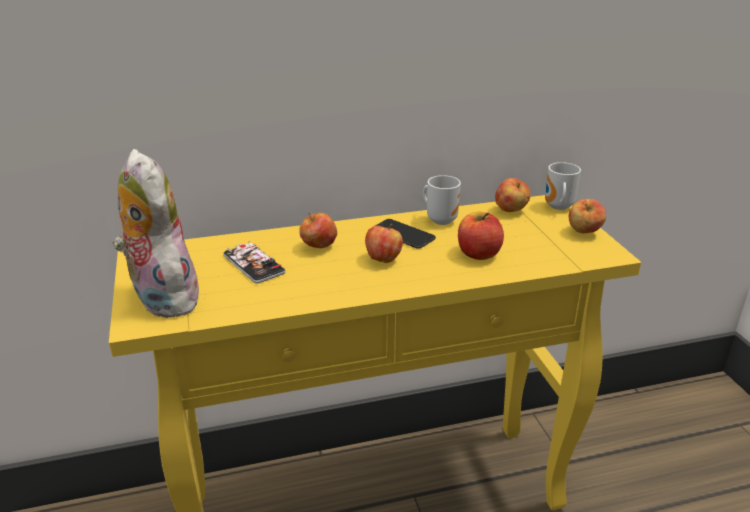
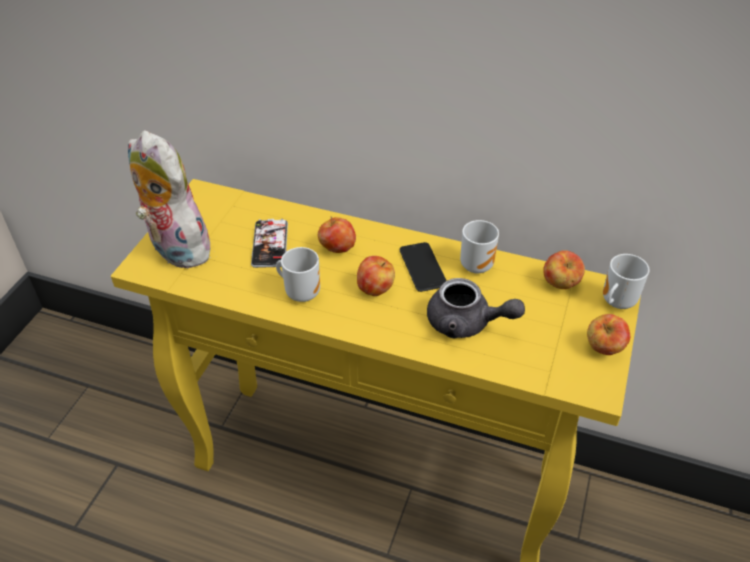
camera: 35 degrees right, 15 degrees up
plush toy [113,149,200,318] -> plush toy turned 45 degrees counterclockwise [128,130,217,268]
apple [458,212,504,260] -> grey teapot [427,278,525,338]
none -> mug [276,247,320,302]

